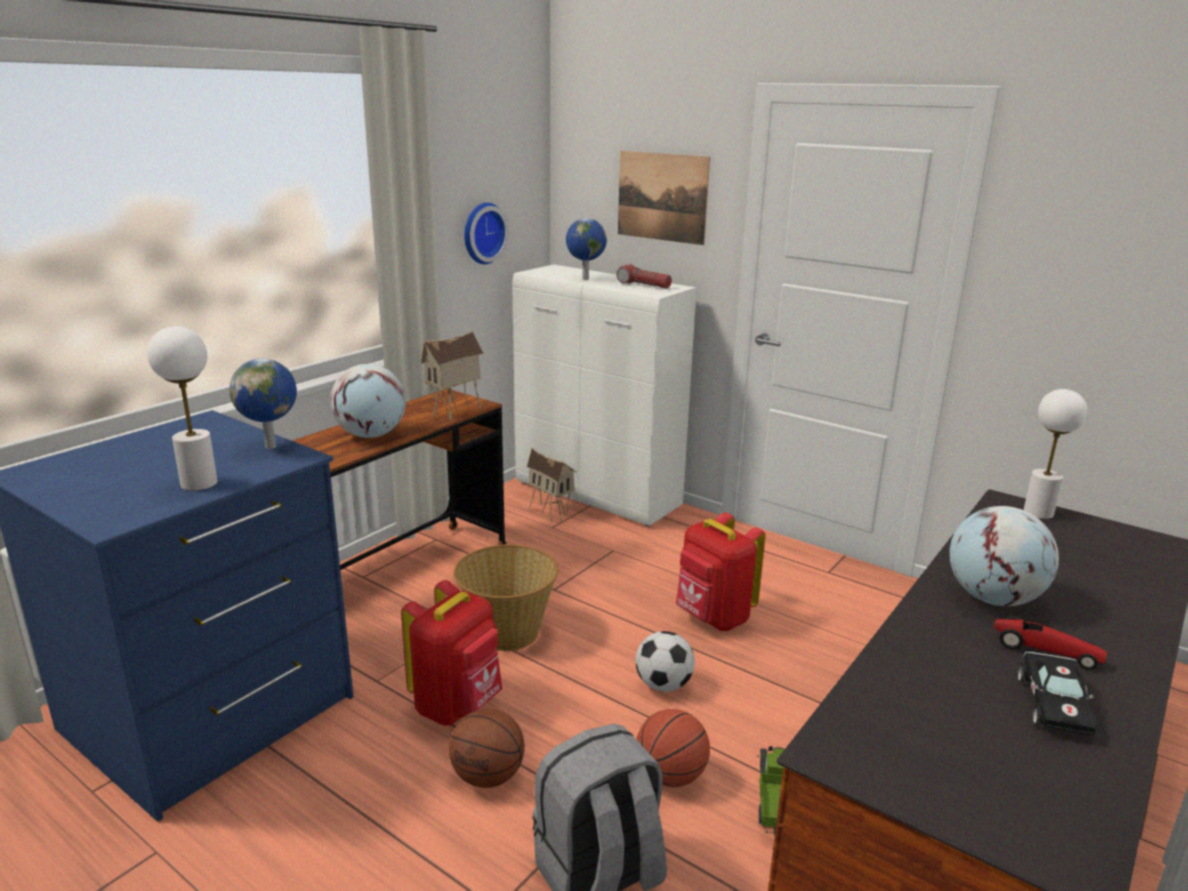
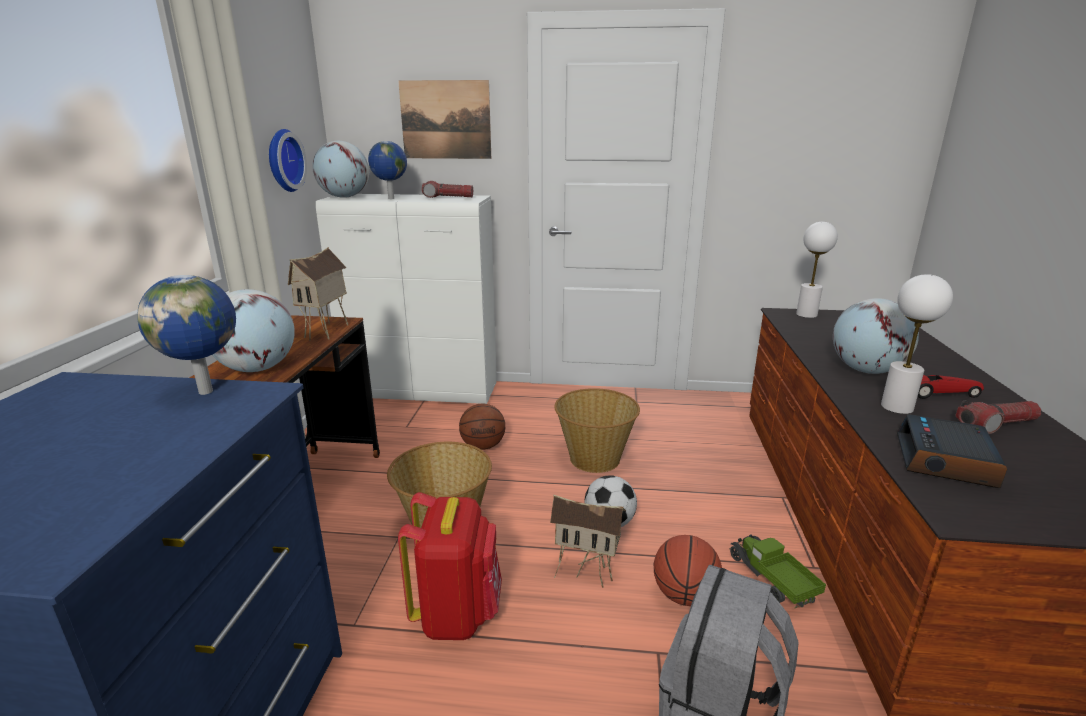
camera: 30 degrees left, 0 degrees up
white table lamp [147,326,218,491] -> white table lamp moved to [881,274,953,414]
basketball [449,709,524,788] -> basketball moved to [459,404,505,450]
toy house [527,448,576,522] -> toy house moved to [550,494,626,588]
red backpack [676,512,766,631] -> basket [554,388,640,473]
black toy car [1018,651,1097,735] -> flashlight [955,400,1041,434]
none -> globe [312,141,369,198]
none -> alarm clock [897,414,1007,488]

